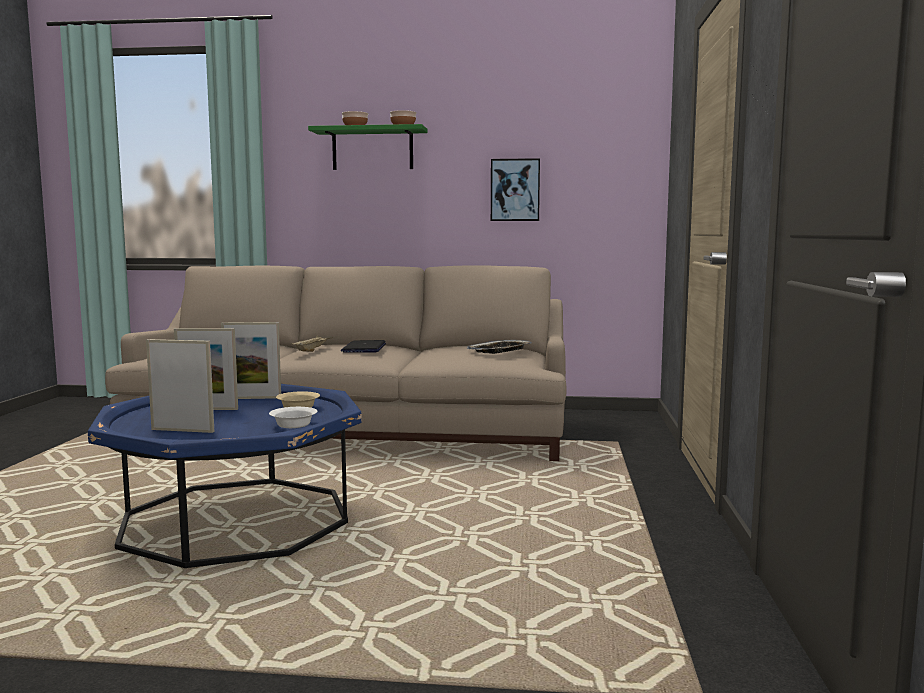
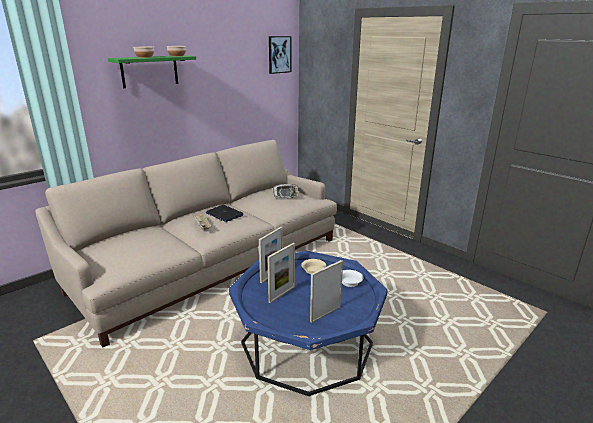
camera: 50 degrees left, 15 degrees up
picture [491,158,540,221] -> picture moved to [269,36,291,74]

